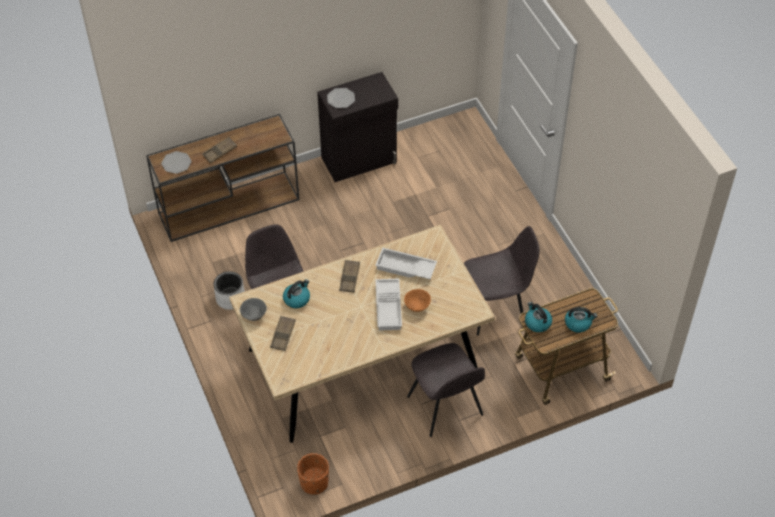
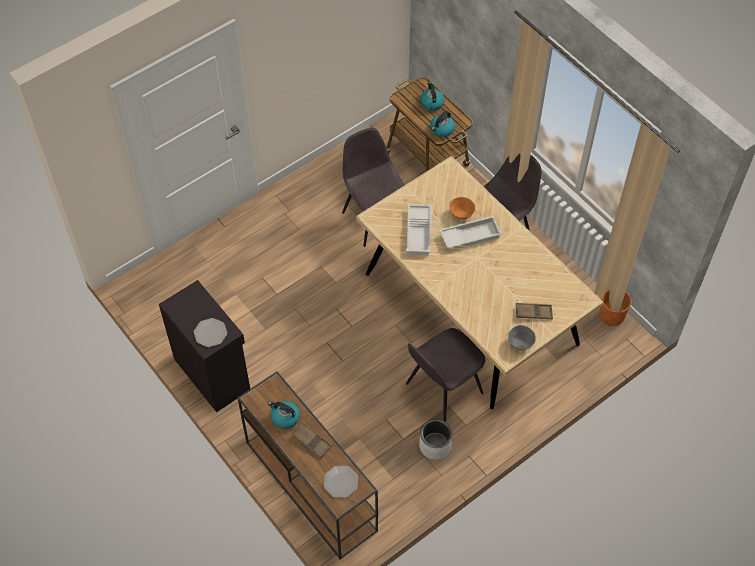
camera: 105 degrees left, 5 degrees up
kettle [283,279,310,308] -> kettle moved to [268,401,300,429]
brown tray [339,260,360,293] -> none

